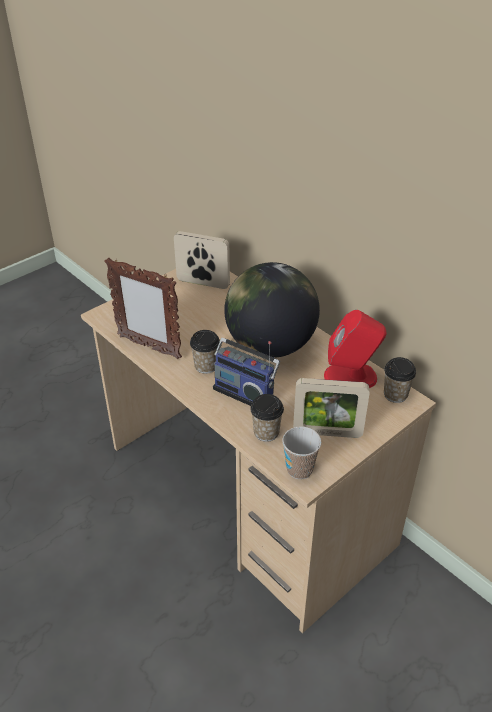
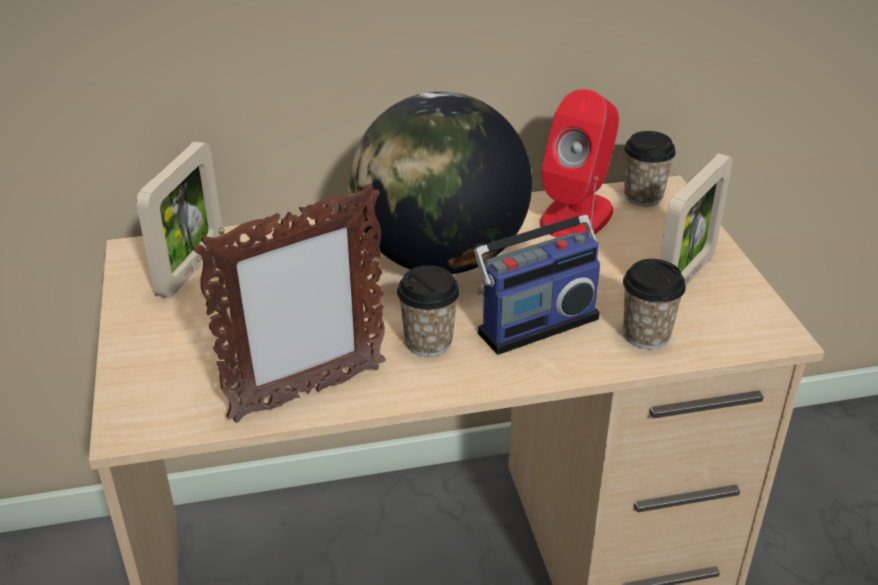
camera: 60 degrees left, 5 degrees down
picture frame [174,231,230,289] -> picture frame turned 150 degrees clockwise [136,141,223,298]
cup [282,426,322,479] -> none

